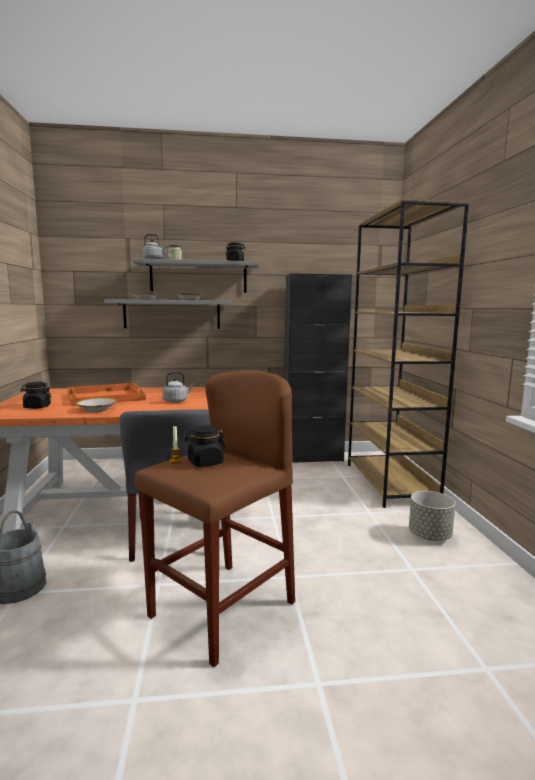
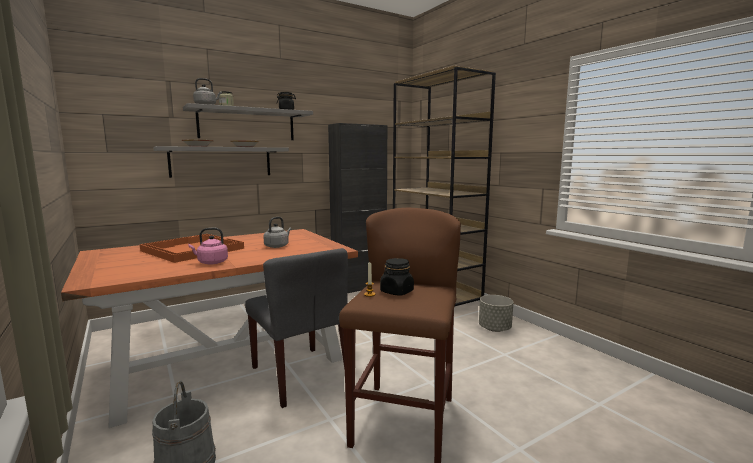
camera: 25 degrees left, 0 degrees up
black jar [20,382,52,409] -> none
bowl [76,398,117,412] -> pink kettle [188,228,228,264]

